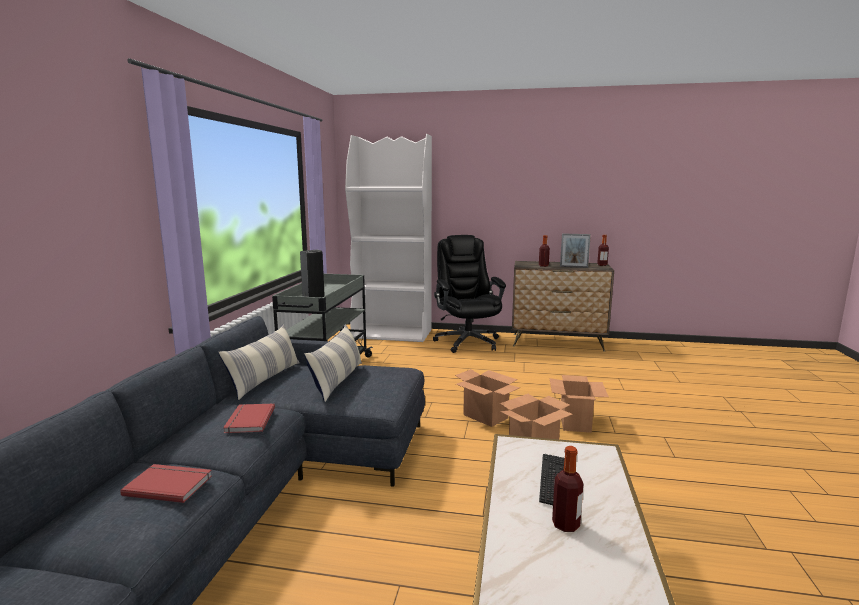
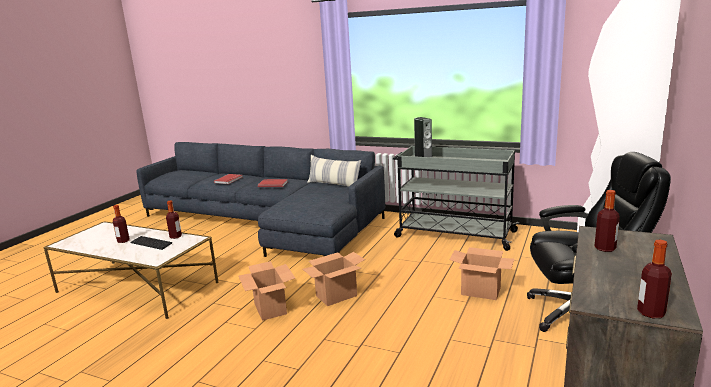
camera: 105 degrees right, 5 degrees up
pillow [304,324,362,402] -> none
cardboard box [549,375,609,433] -> cardboard box moved to [449,247,514,300]
picture frame [560,233,591,268] -> none
none -> bottle [166,200,182,239]

